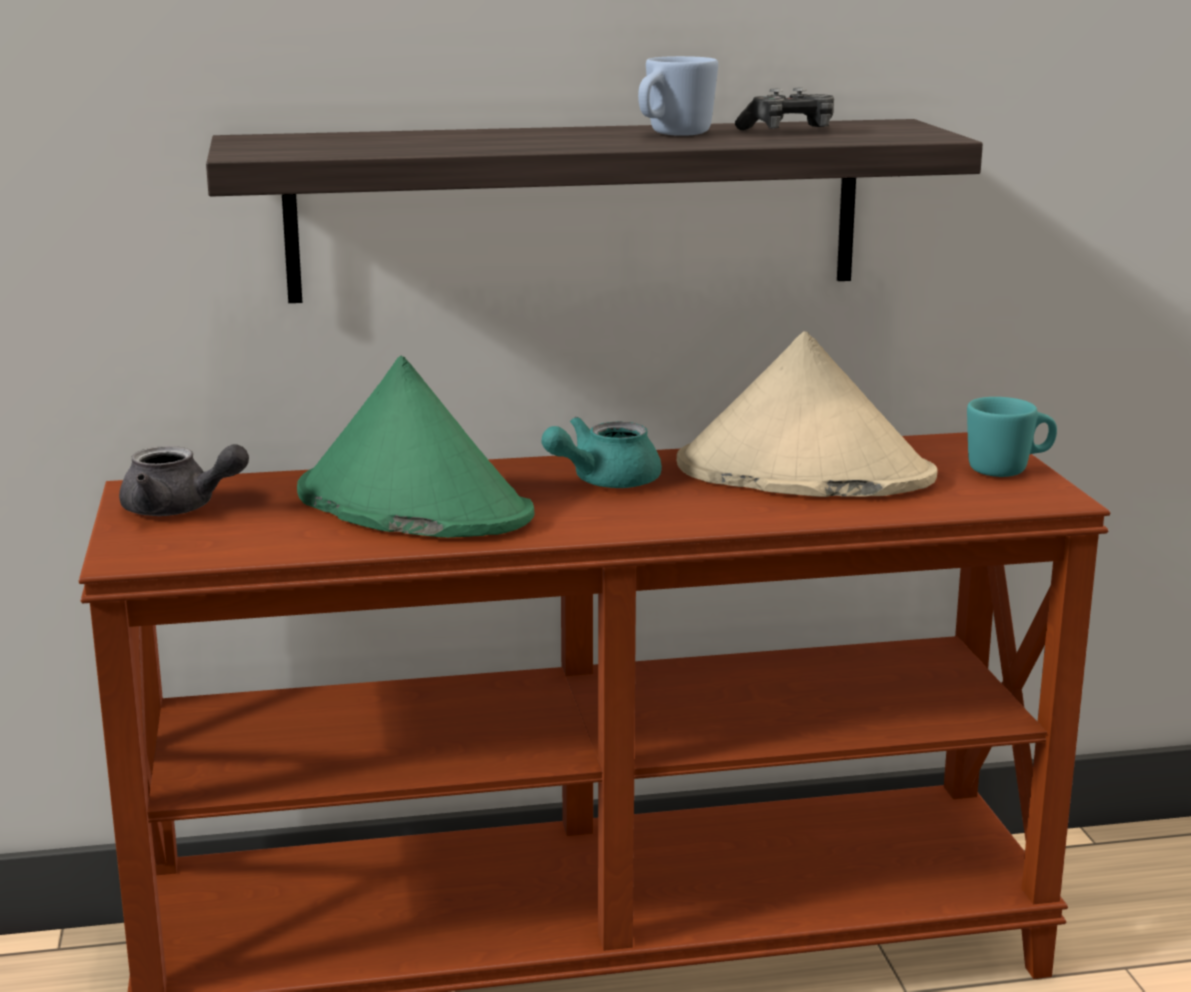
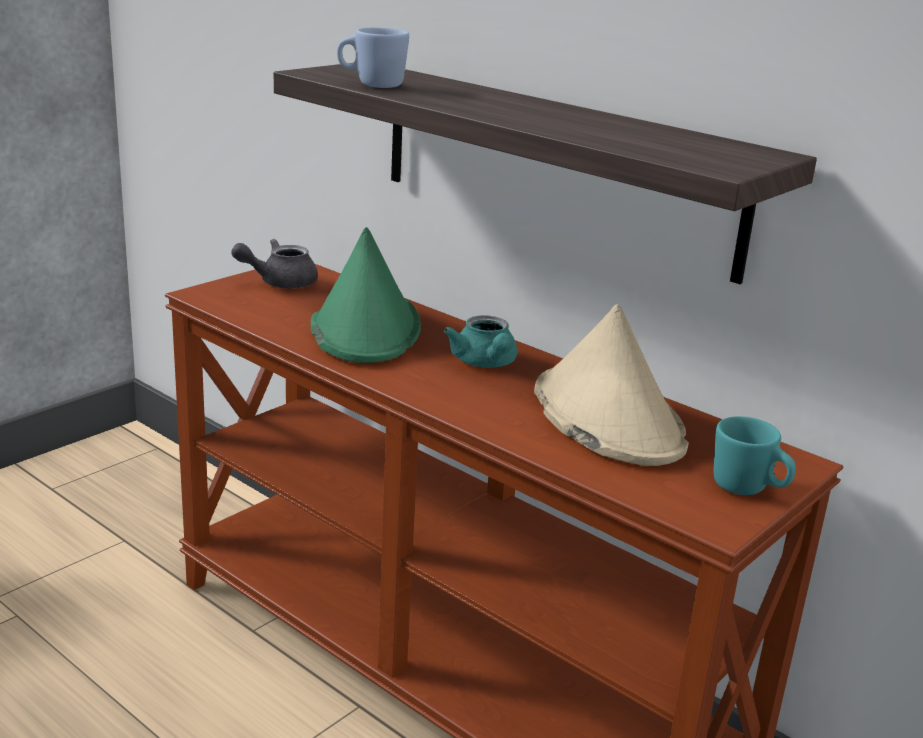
camera: 50 degrees right, 5 degrees up
grey teapot [119,444,249,516] -> grey teapot turned 90 degrees clockwise [231,239,318,289]
turquoise teapot [542,417,662,488] -> turquoise teapot turned 120 degrees counterclockwise [444,315,517,368]
blue mug [638,56,718,136] -> blue mug moved to [337,27,409,88]
game controller [735,87,834,130] -> none

